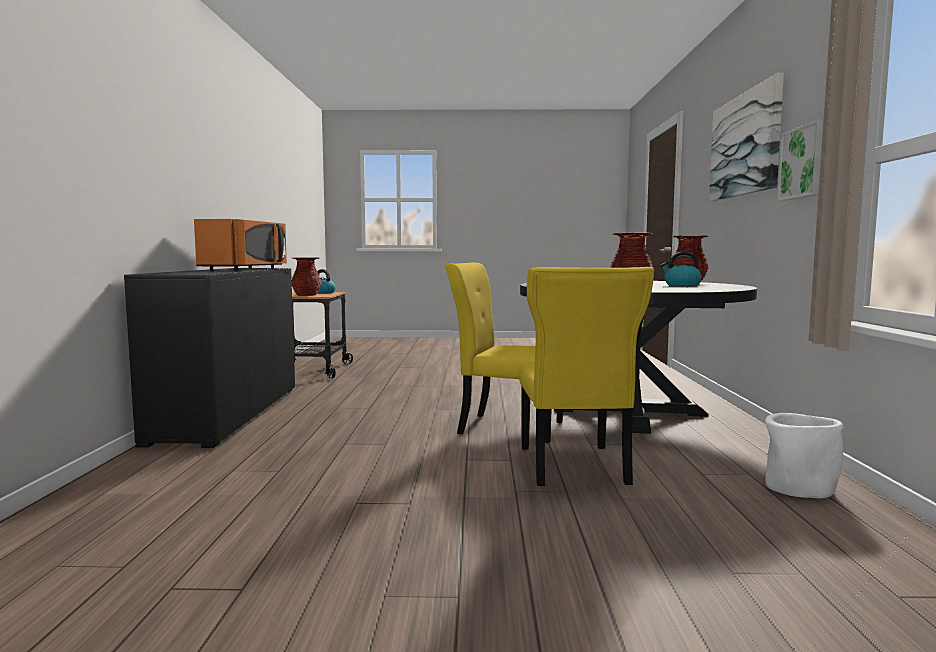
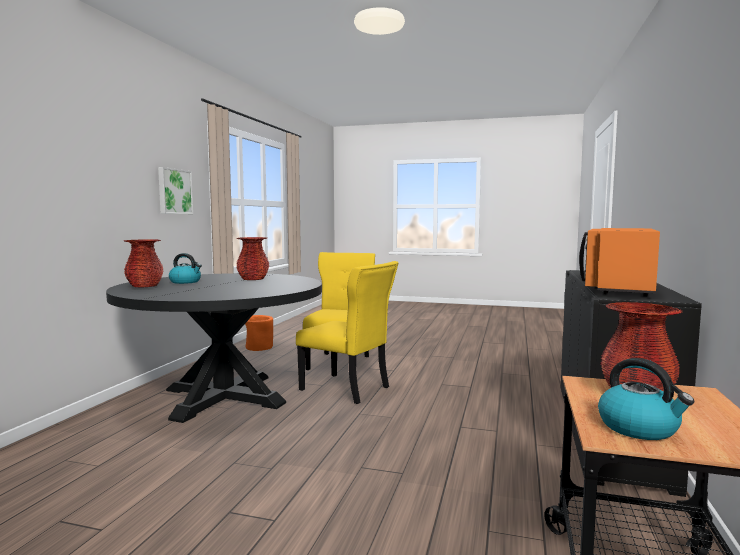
camera: 165 degrees left, 0 degrees up
picture [709,73,784,201] -> none
white planter [765,413,844,499] -> orange planter [245,315,273,351]

